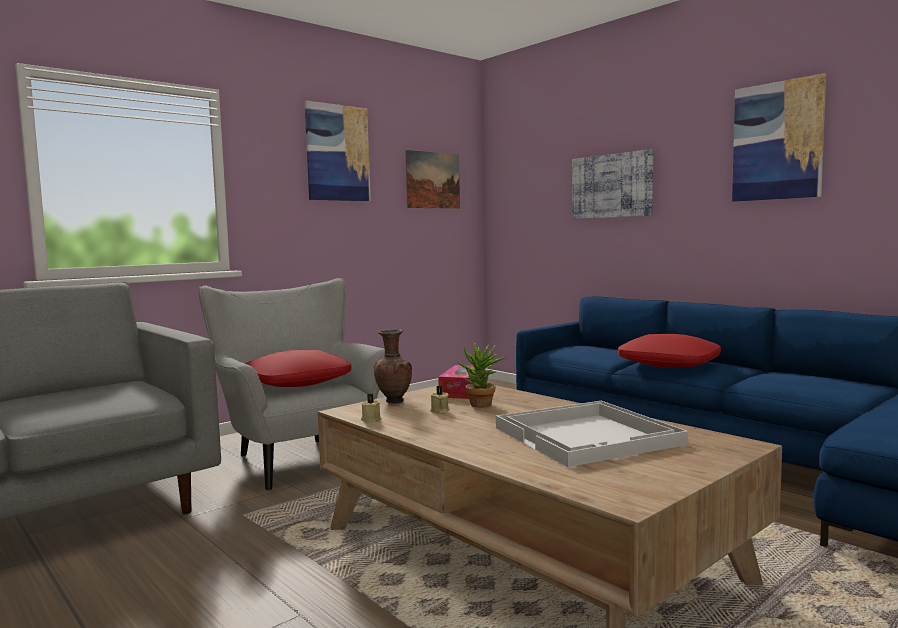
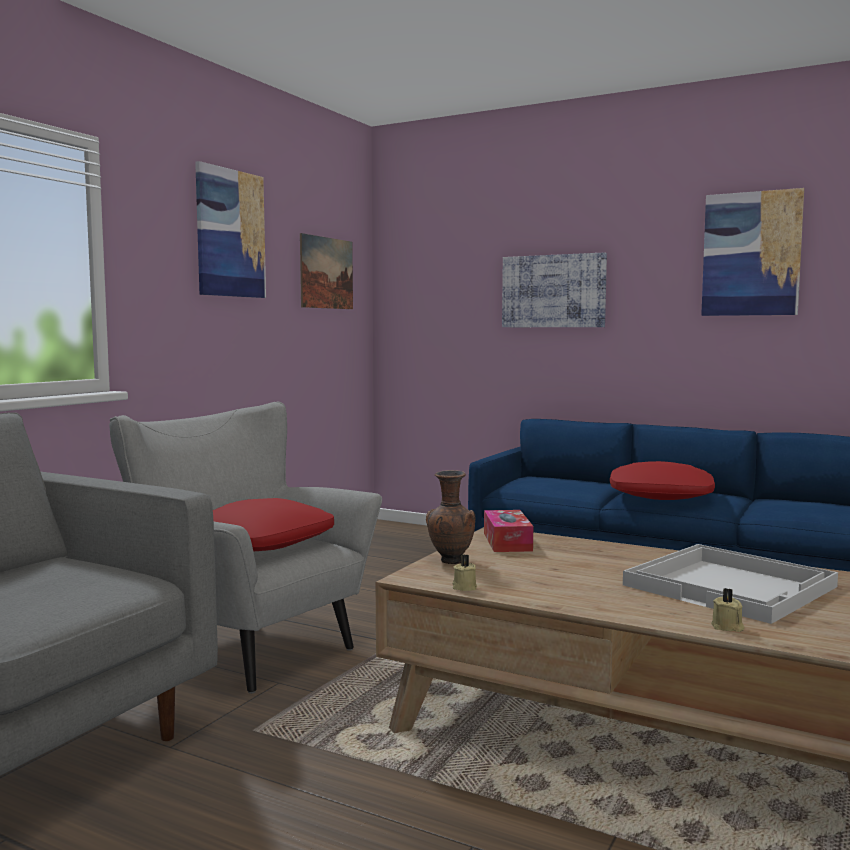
camera: 20 degrees left, 0 degrees up
beige candle [430,386,450,414] -> beige candle moved to [711,588,744,632]
potted plant [458,343,506,408] -> none

